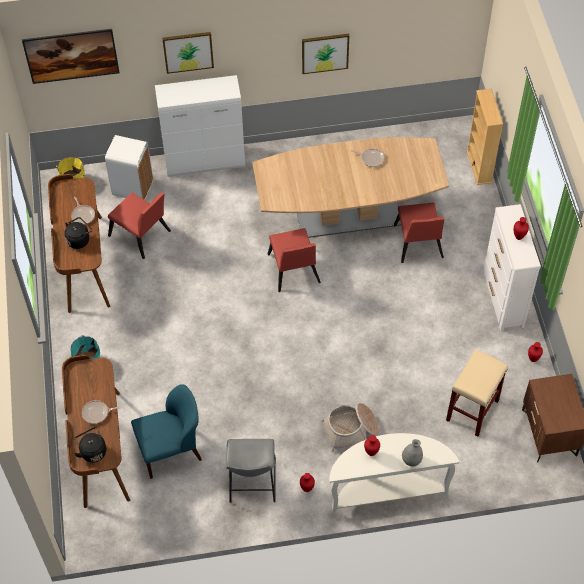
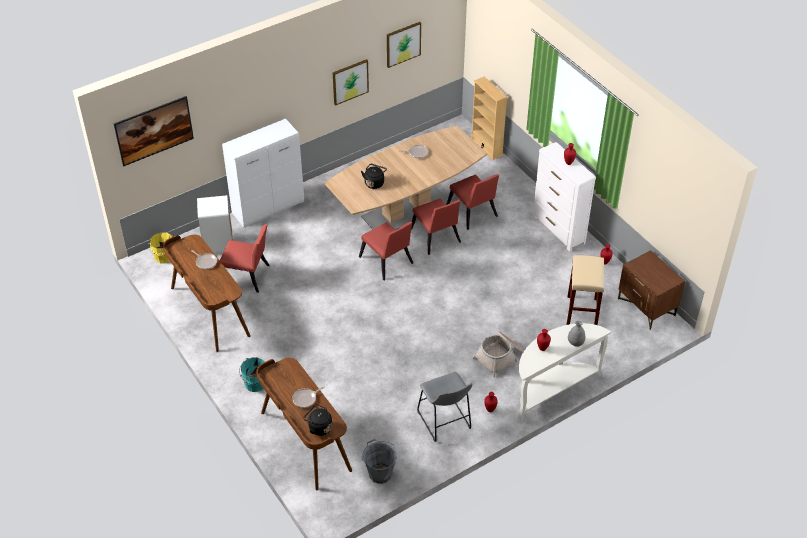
camera: 25 degrees left, 10 degrees down
black kettle [64,217,92,249] -> black kettle moved to [361,164,387,189]
blue chair [131,384,202,479] -> none
picture [162,32,214,74] -> picture moved to [387,22,421,68]
none -> grey bucket [362,439,397,484]
none -> red chair [411,198,461,255]

